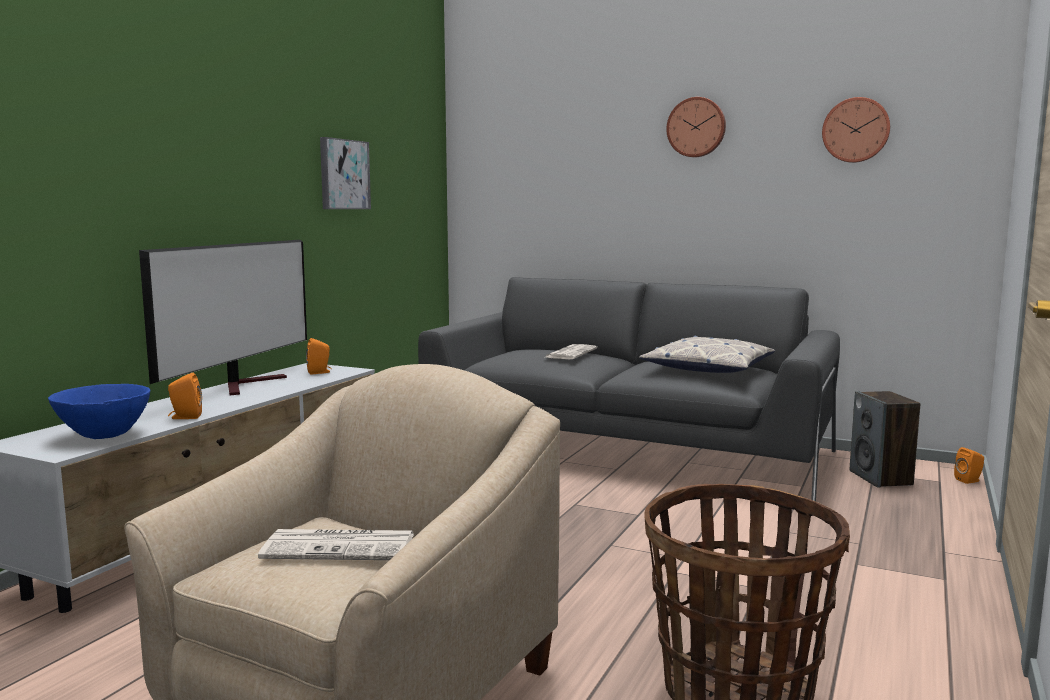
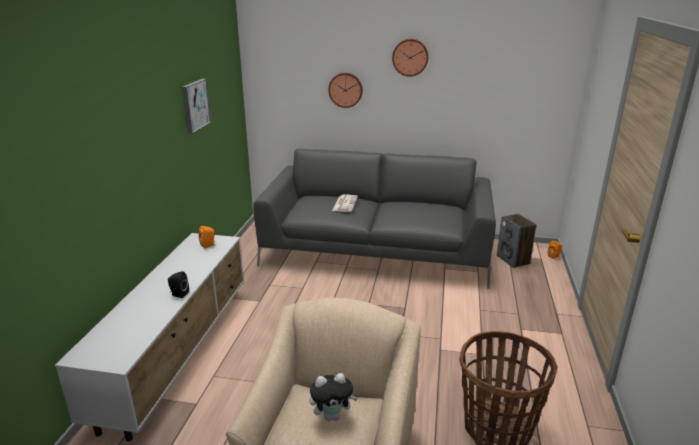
camera: 15 degrees left, 15 degrees up
blue bowl [48,384,150,439] -> none
television [139,240,307,396] -> none
orange speaker [168,373,202,419] -> none
newspaper [258,529,414,560] -> plush toy [310,373,358,421]
pillow [639,336,775,373] -> none
wall clock [822,97,890,163] -> wall clock moved to [328,73,363,108]
none -> black speaker [168,271,189,298]

